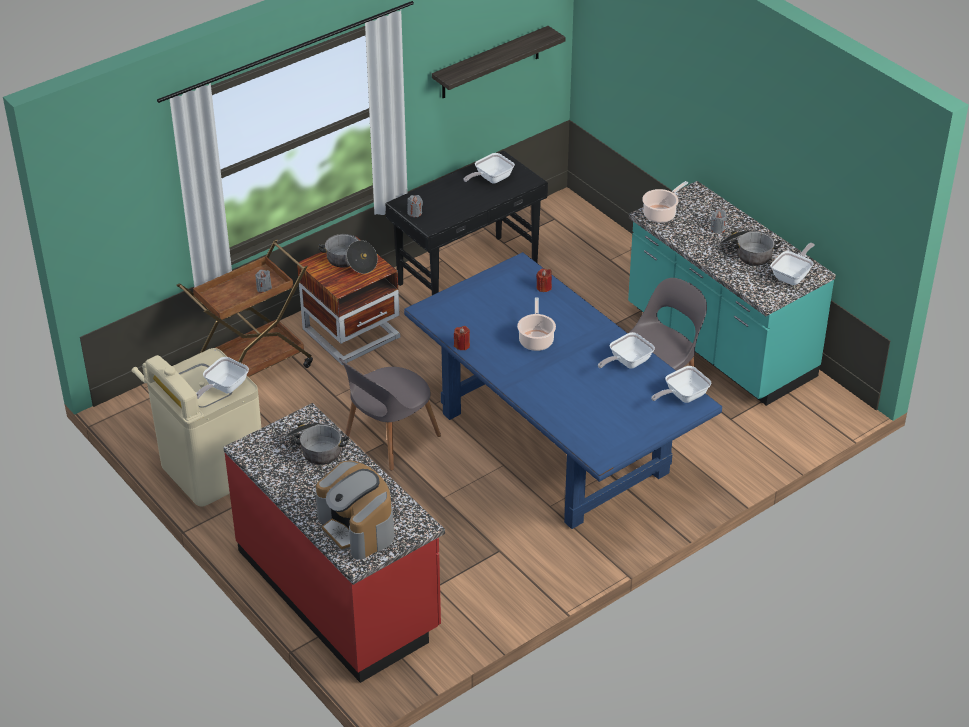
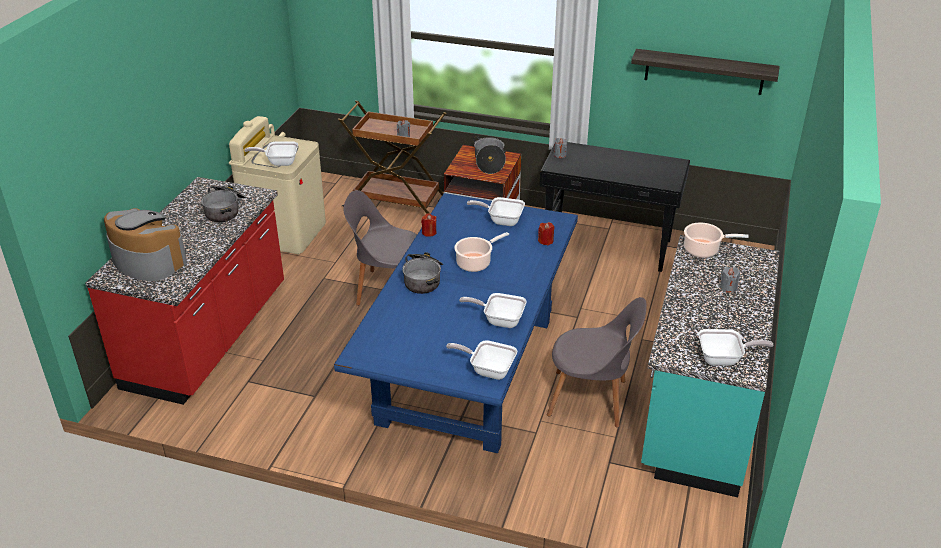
camera: 55 degrees right, 5 degrees down
coffee machine [316,461,394,560] -> coffee machine turned 105 degrees clockwise [104,208,187,281]
frying pan [463,153,515,184] -> frying pan moved to [467,197,525,226]
cooking pot [721,230,782,266] -> cooking pot moved to [402,252,443,294]

